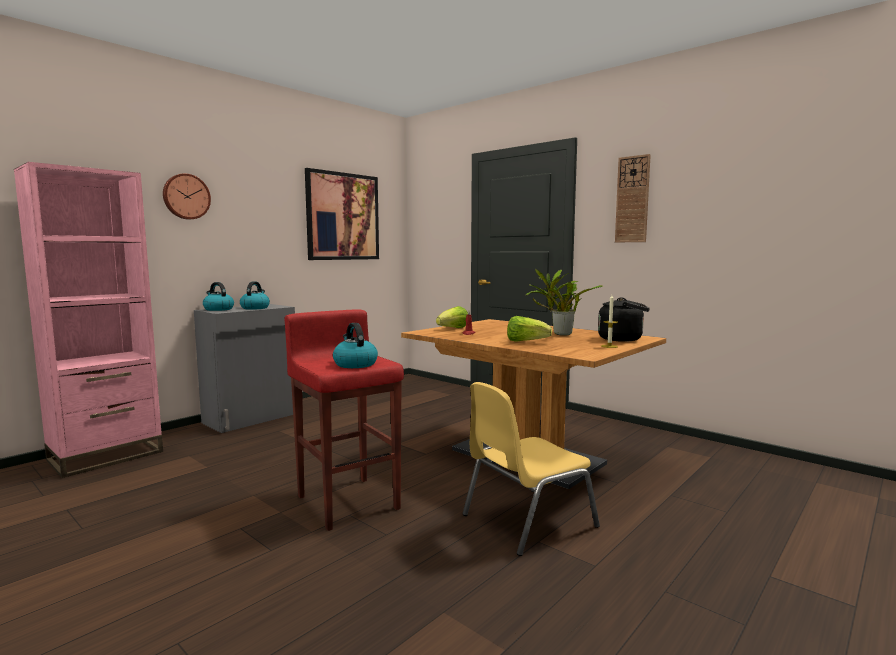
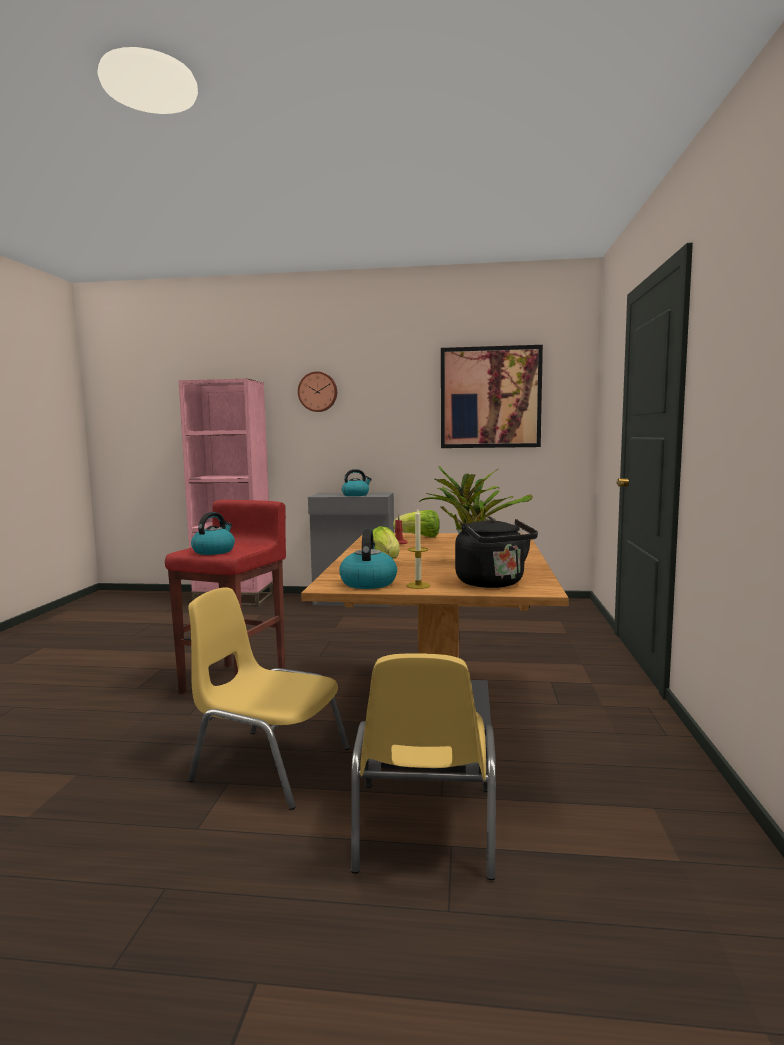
camera: 55 degrees right, 0 degrees up
kettle [203,282,234,311] -> kettle moved to [339,529,397,589]
wall clock [615,154,651,242] -> none
none -> yellow chair [351,653,496,880]

